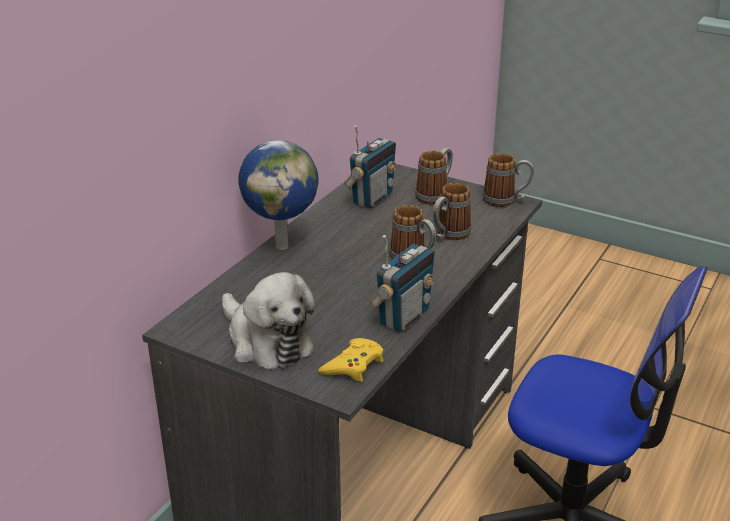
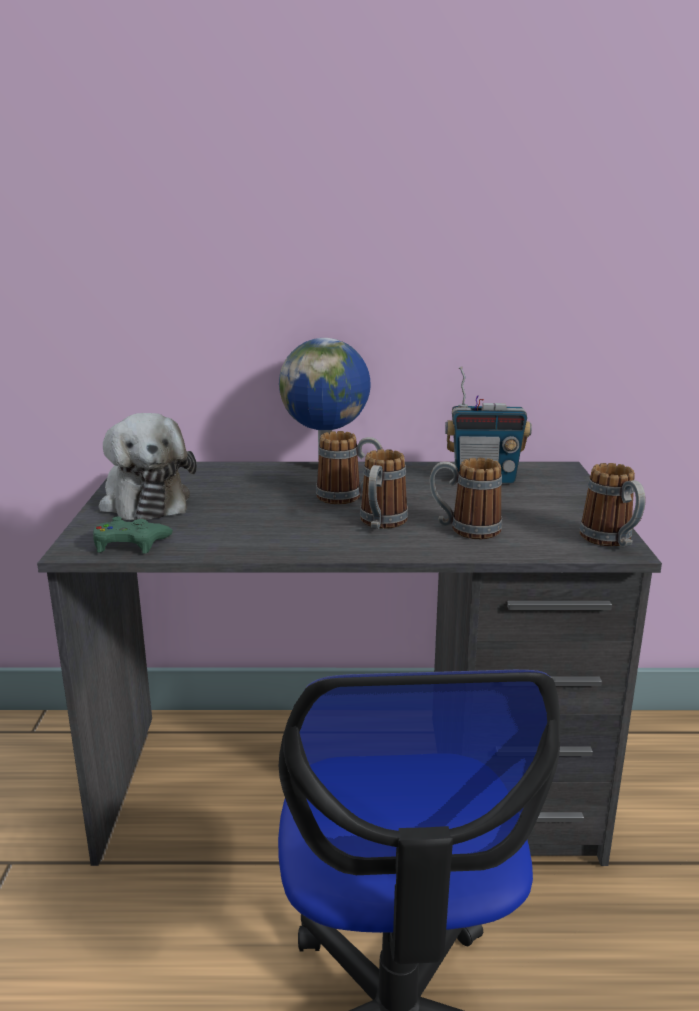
camera: 60 degrees right, 10 degrees down
plush toy [222,272,315,369] -> plush toy turned 45 degrees counterclockwise [99,413,197,520]
yellow game controller [318,338,383,382] -> green game controller [93,517,173,554]
radio [369,235,435,333] -> none
mug [415,148,453,205] -> mug moved to [316,431,382,505]

